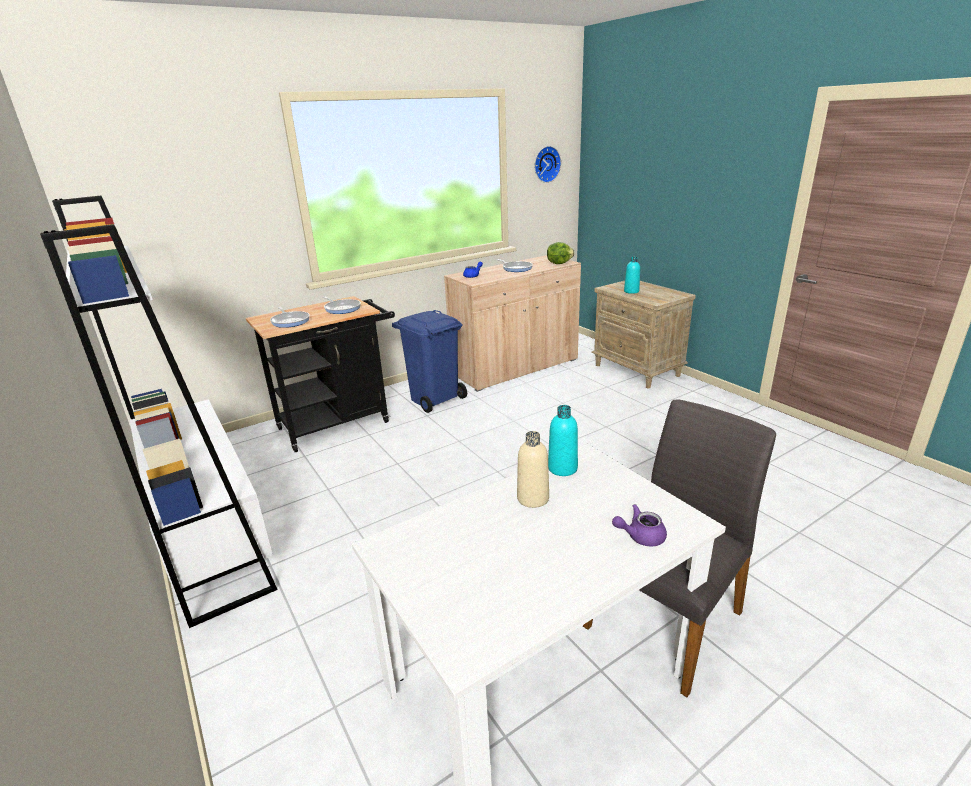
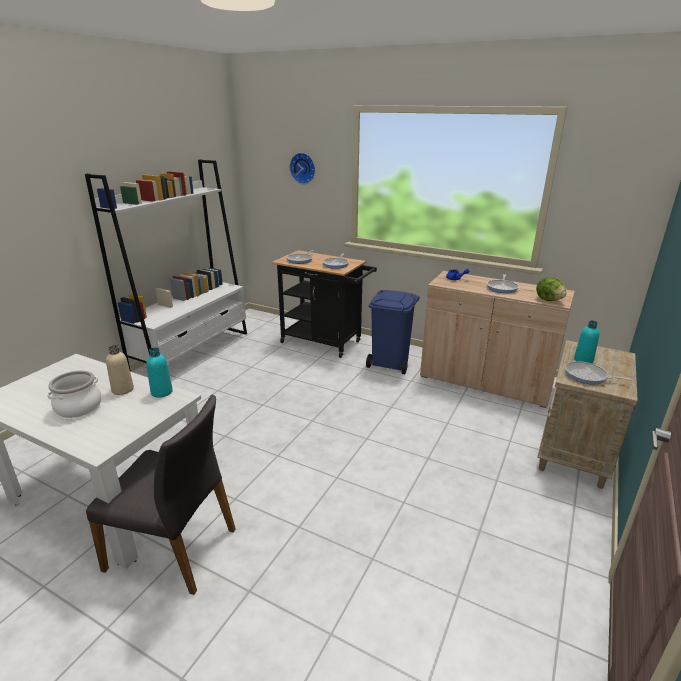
camera: 60 degrees right, 0 degrees up
wall clock [534,146,561,183] -> wall clock moved to [290,153,315,184]
purple teapot [612,504,667,547] -> none
none -> cooking pot [47,370,102,418]
none -> frying pan [565,361,632,384]

